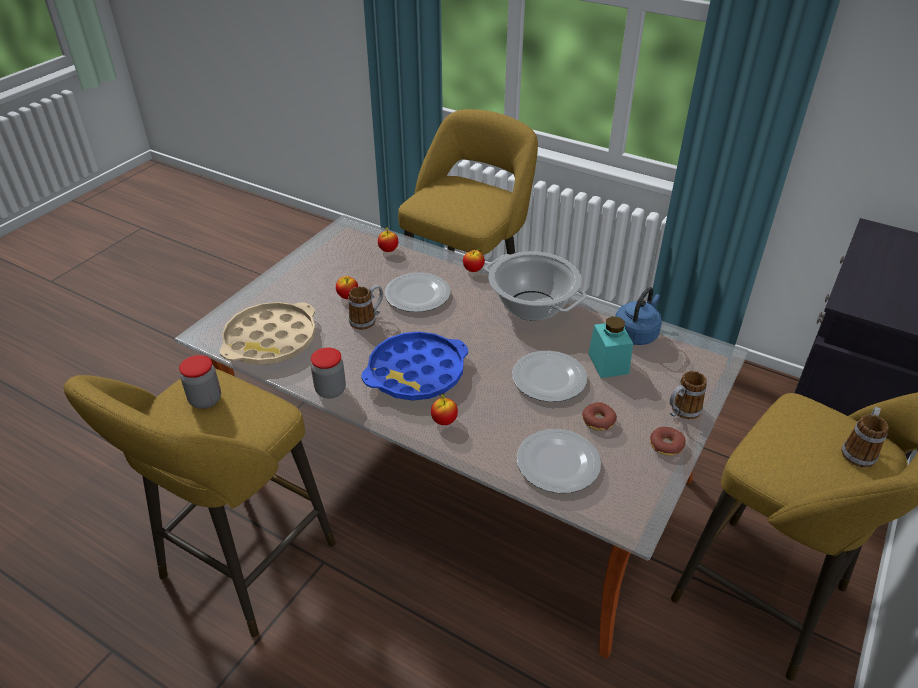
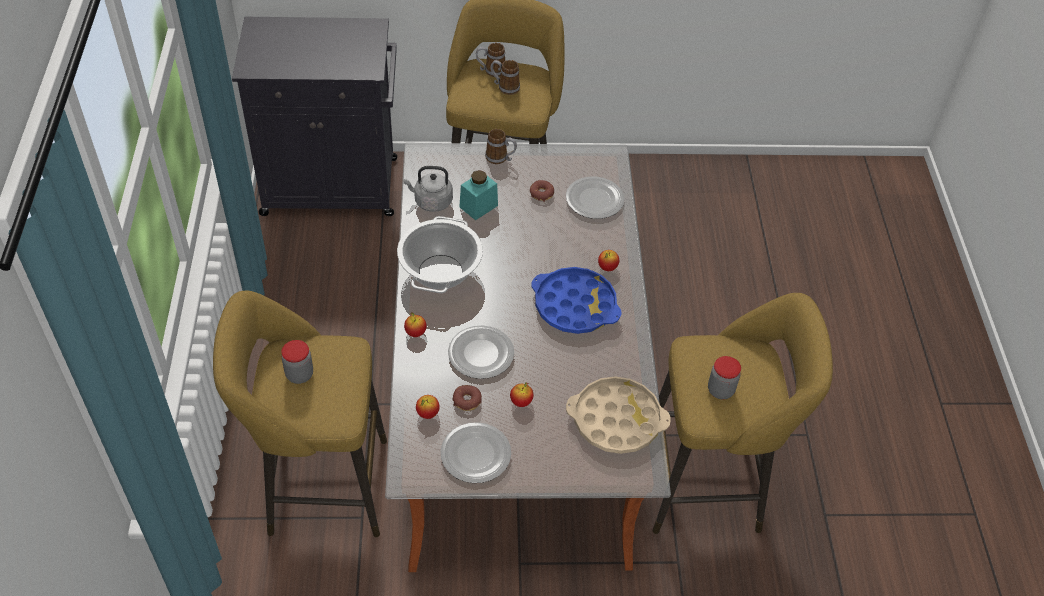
camera: 125 degrees left, 10 degrees up
jar [311,347,346,398] -> jar moved to [281,340,313,384]
mug [349,285,383,330] -> mug moved to [491,60,520,95]
plate [512,351,587,402] -> plate moved to [441,422,511,483]
blue kettle [615,287,662,345] -> grey kettle [403,166,453,212]
donut [650,427,686,456] -> donut moved to [452,385,482,411]

